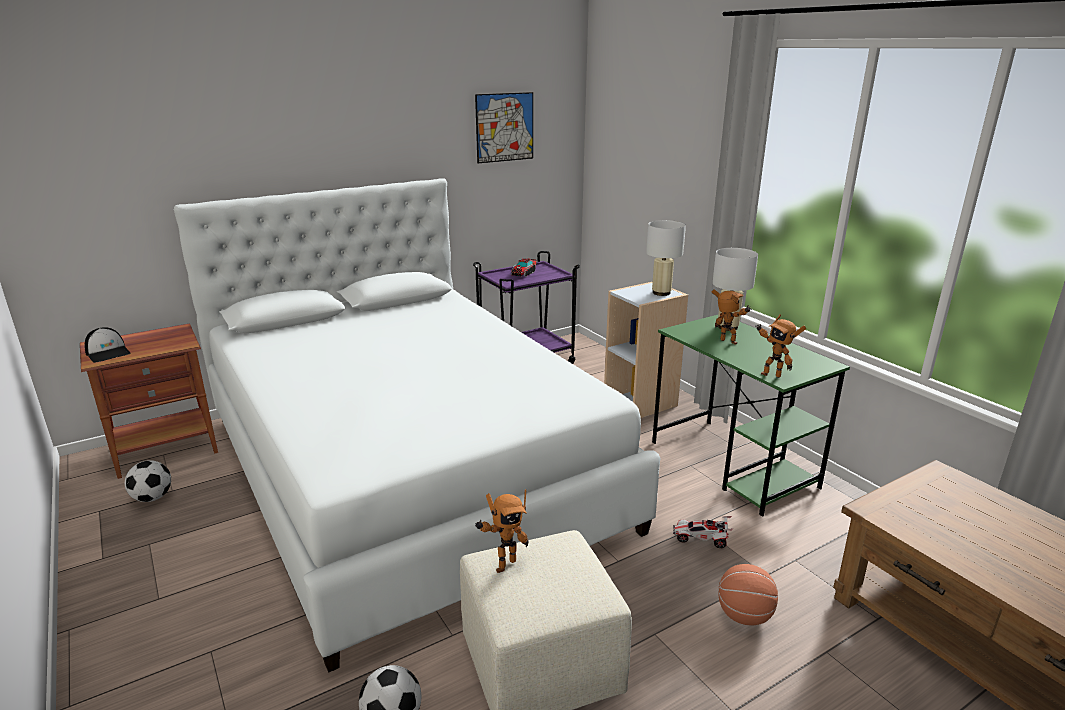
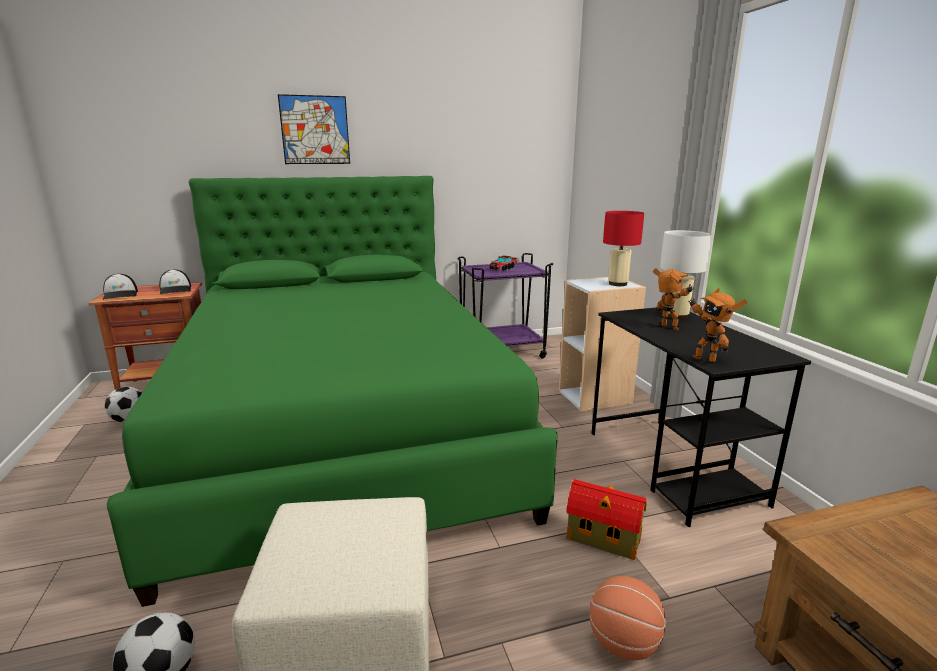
camera: 15 degrees right, 5 degrees down
white bed [174,178,660,673] -> green bed [107,176,558,607]
picture [475,92,533,163] -> picture moved to [278,94,350,164]
toy robot [475,489,529,573] -> none
white table lamp [646,220,686,296] -> red table lamp [603,211,644,286]
green desk [652,315,850,517] -> black desk [592,307,811,527]
toy car [673,516,733,548] -> toy house [566,479,646,560]
none -> cap [159,269,191,294]

